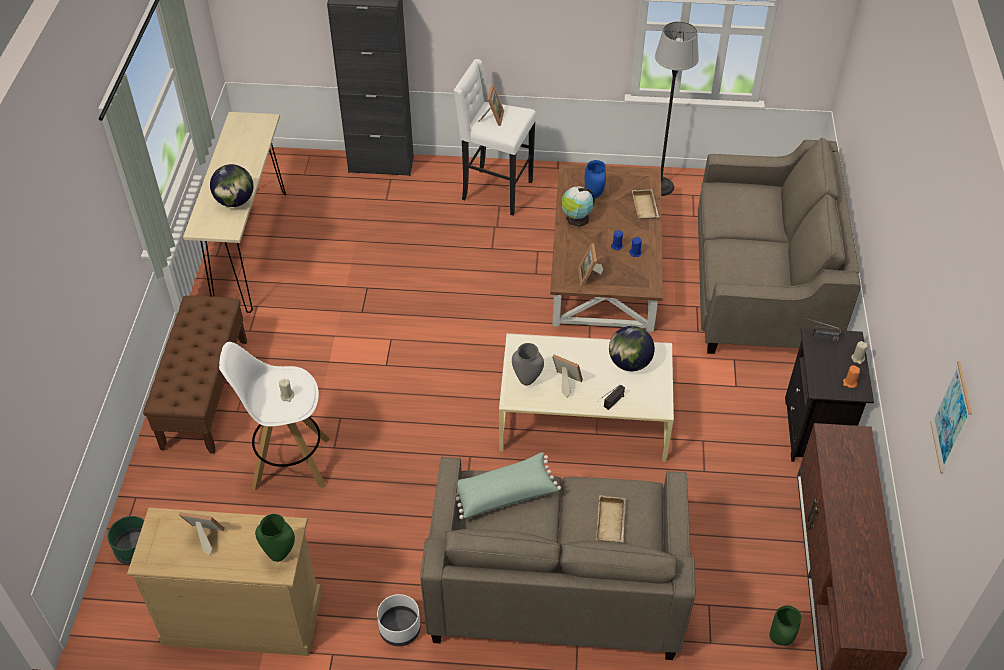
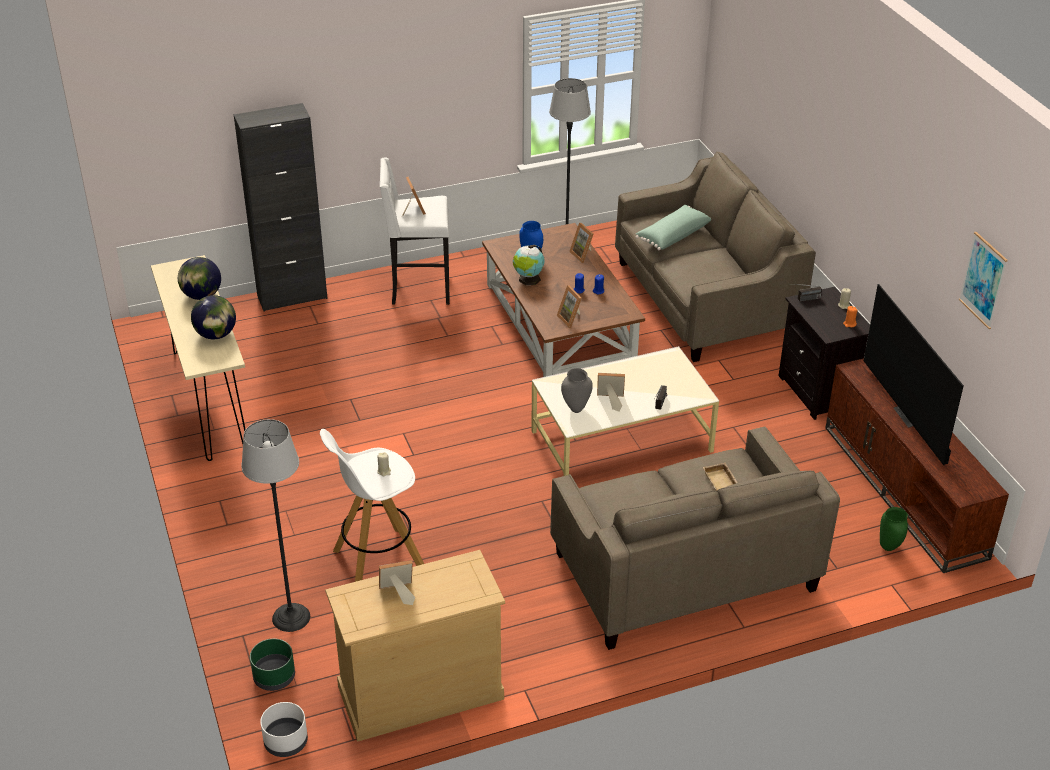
camera: 25 degrees left, 10 degrees down
brown bench [143,295,247,454] -> none
green vase [255,514,295,562] -> none
white planter [377,594,421,646] -> white planter moved to [260,702,308,757]
green pillow [456,452,561,519] -> green pillow moved to [635,205,711,250]
globe [609,326,655,371] -> globe moved to [178,257,221,300]
beige tray [632,189,659,221] -> picture frame [569,223,594,263]
none -> floor lamp [241,419,310,632]
none -> television [864,284,964,465]

